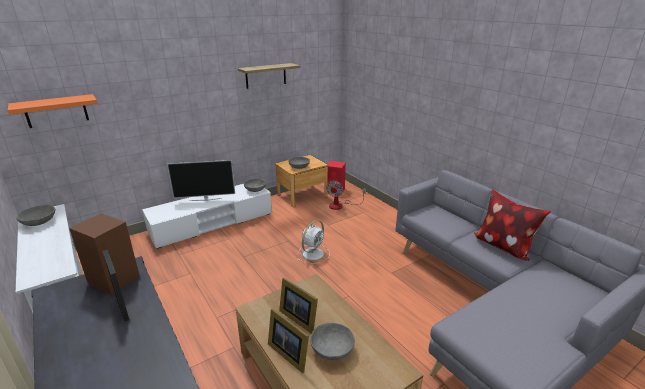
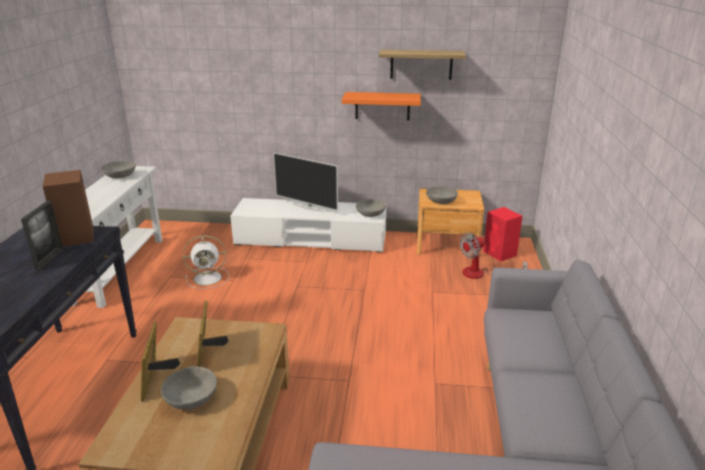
camera: 40 degrees right, 0 degrees up
orange shelf [7,94,98,128] -> orange shelf moved to [342,92,421,121]
white fan [297,220,330,264] -> white fan moved to [183,235,229,289]
pillow [474,189,551,261] -> none

